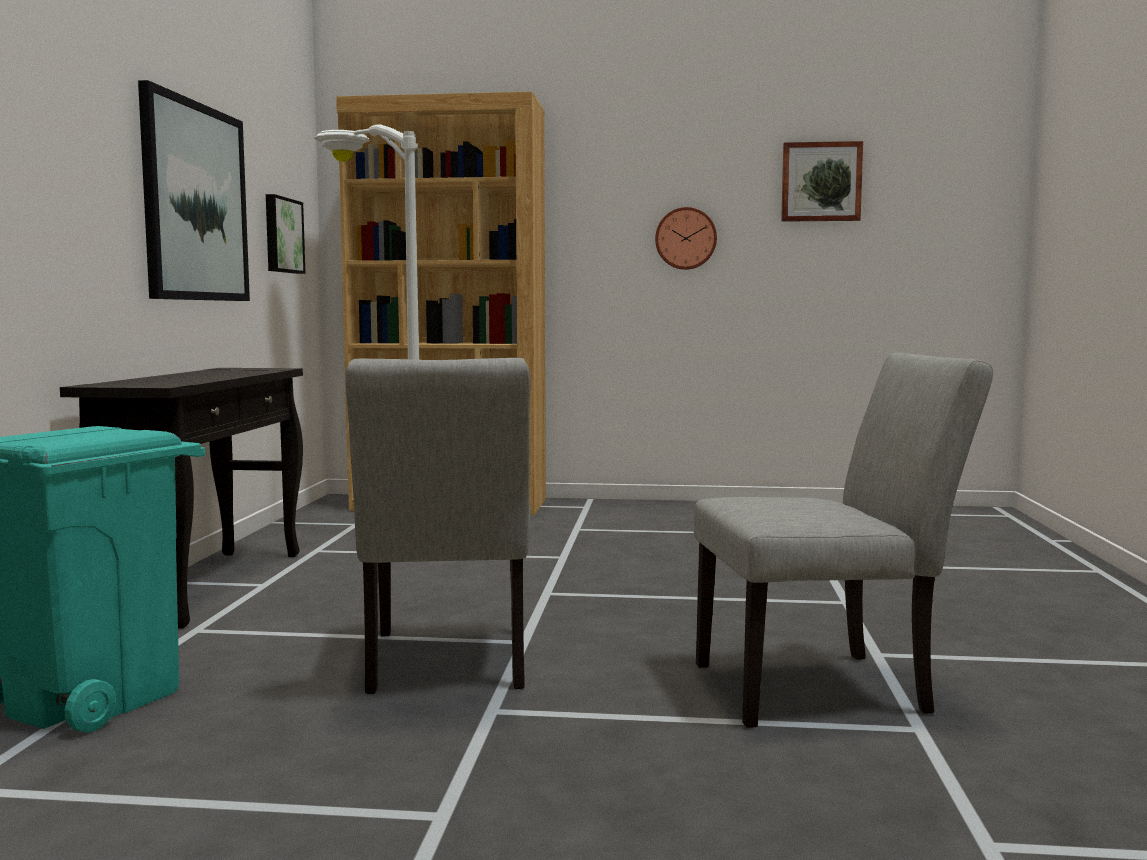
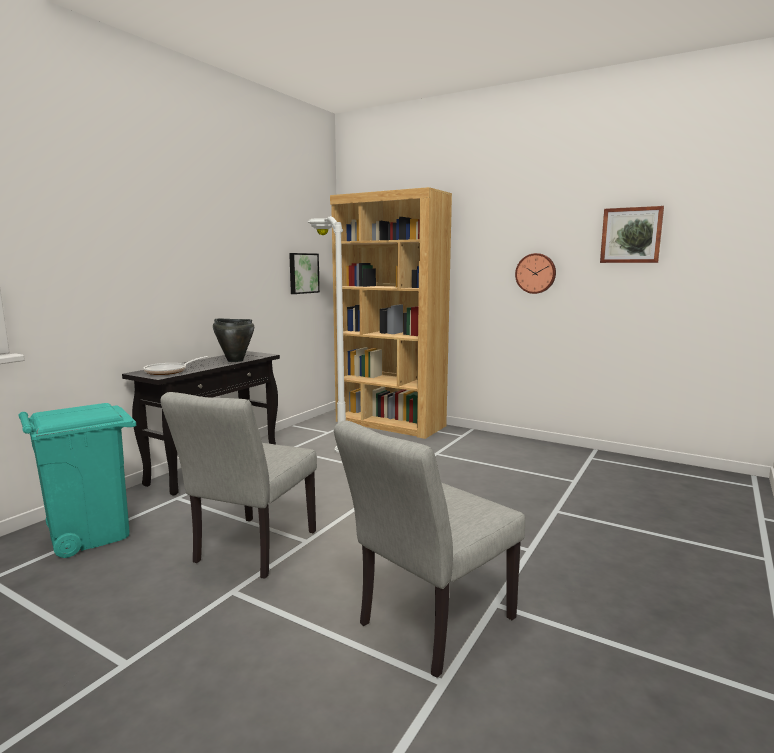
camera: 25 degrees right, 5 degrees up
picture [138,80,250,301] -> none
grey chair [694,352,993,728] -> grey chair turned 120 degrees clockwise [334,420,525,678]
none -> frying pan [143,356,208,375]
none -> black cooking pot [213,319,254,362]

